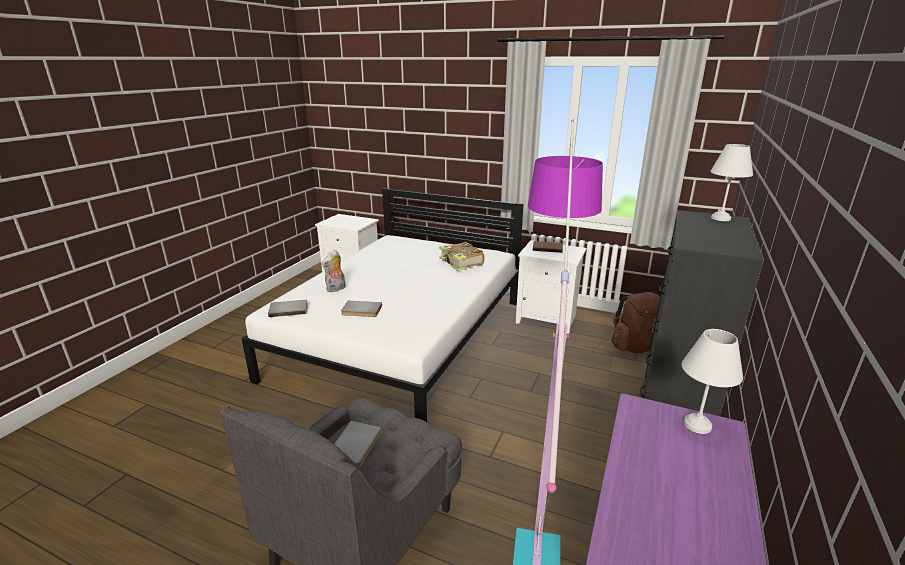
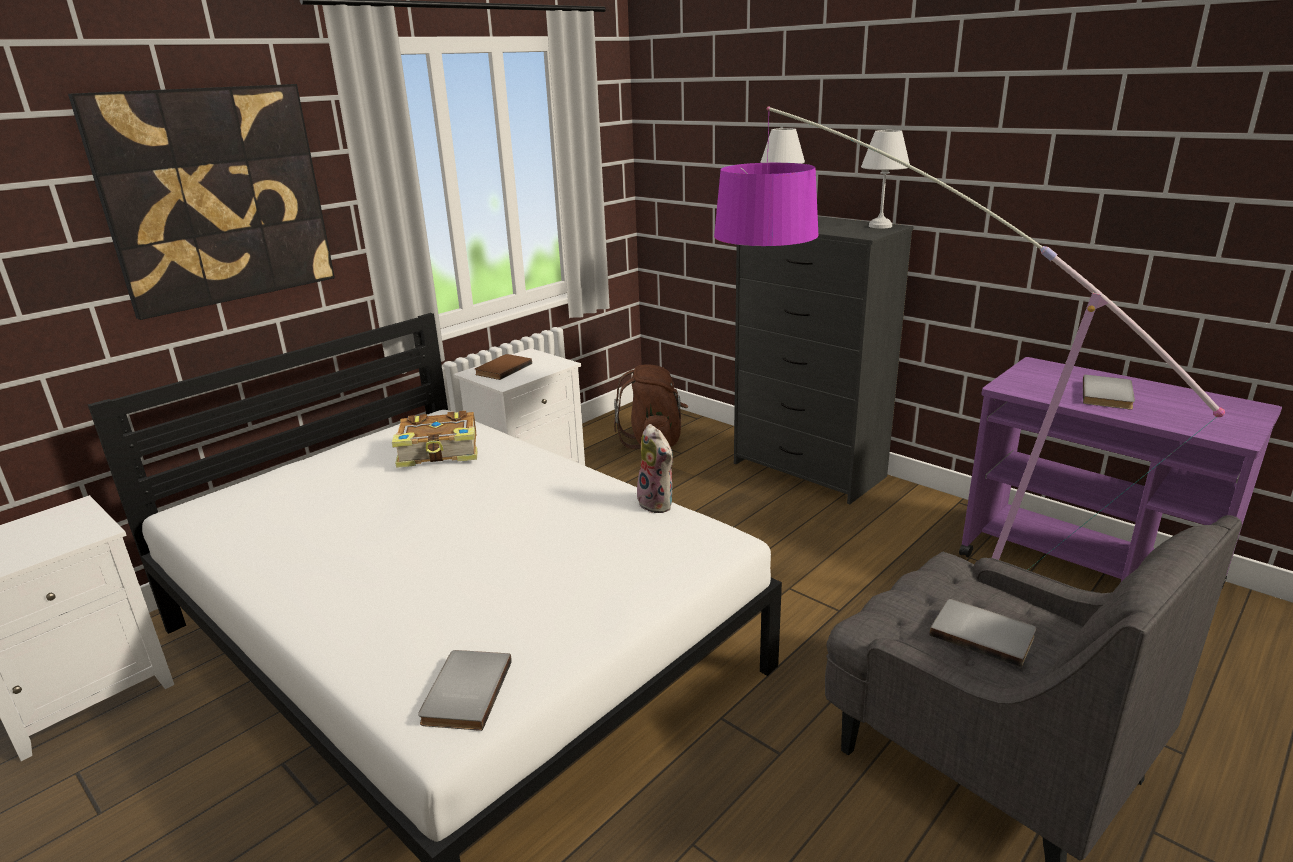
camera: 70 degrees left, 0 degrees up
plush toy [322,250,345,292] -> plush toy moved to [637,424,673,513]
grey book [341,301,382,317] -> grey book moved to [1083,375,1135,410]
white table lamp [682,329,743,434] -> white table lamp moved to [861,130,910,229]
none -> picture [68,84,335,320]

